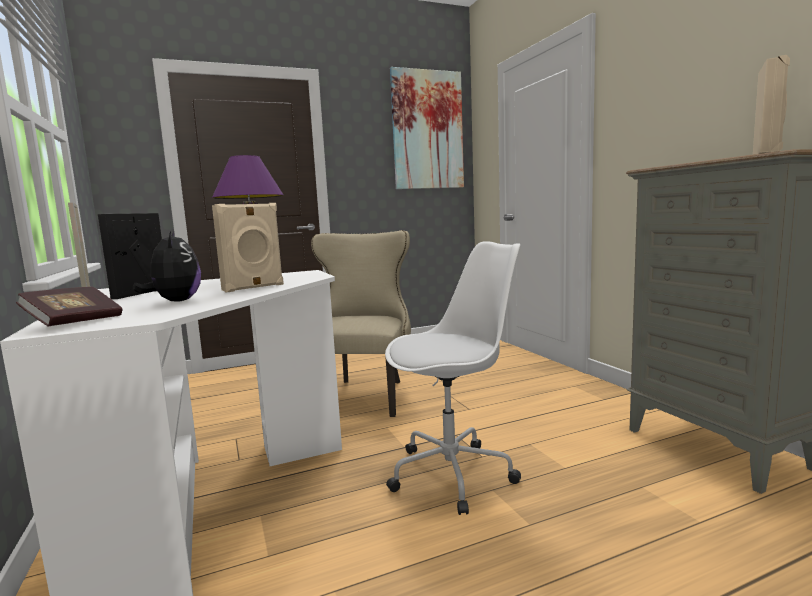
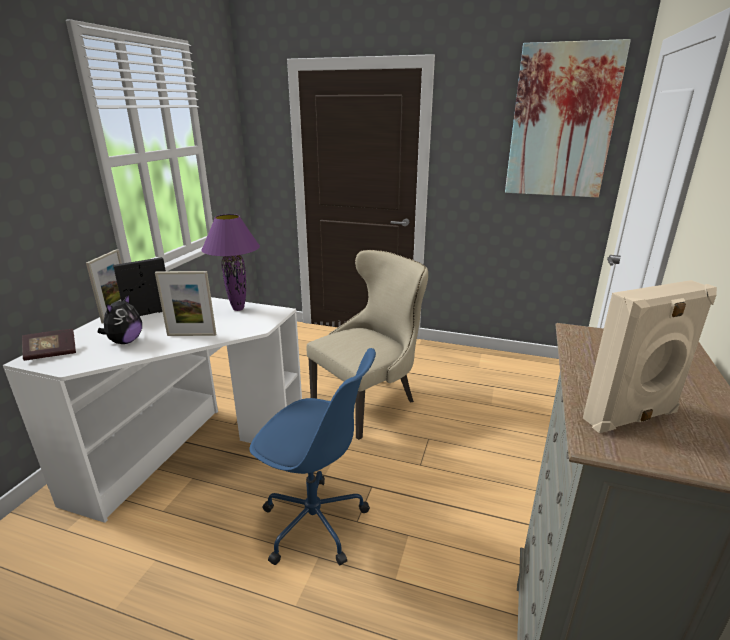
camera: 40 degrees right, 15 degrees up
beige speaker [212,203,284,293] -> picture frame [155,271,216,336]
white office chair [385,241,521,515] -> blue office chair [249,348,376,565]

